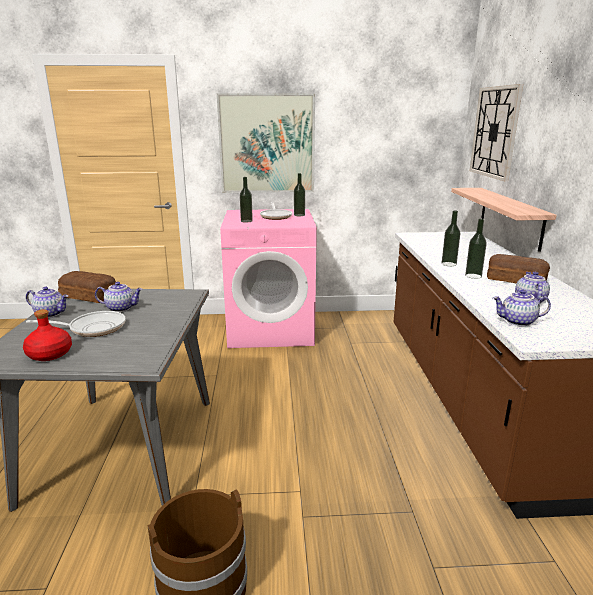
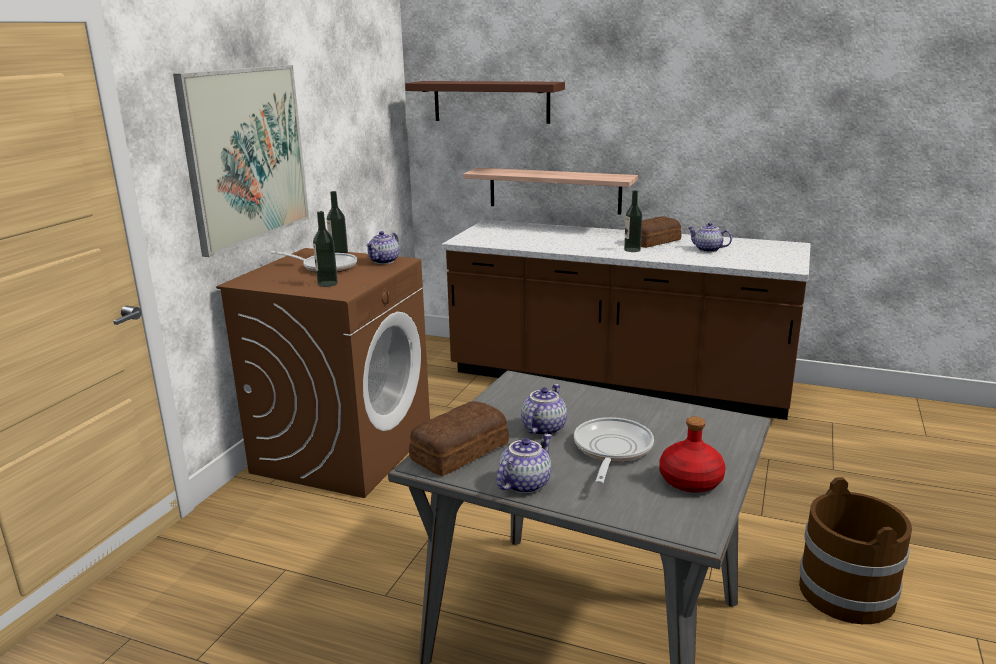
camera: 65 degrees left, 0 degrees up
pink washing machine [220,209,317,348] -> brown washing machine [216,248,430,498]
bottle [442,211,460,266] -> none
wall clock [470,84,523,181] -> brown shelf [405,81,565,124]
teapot [493,290,551,326] -> teapot moved to [366,231,399,264]

